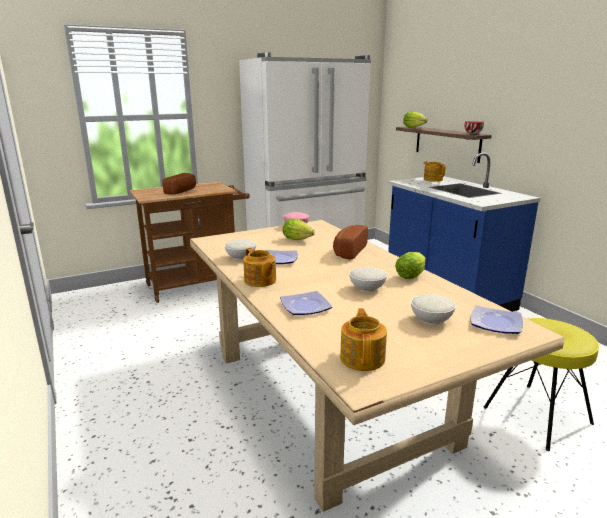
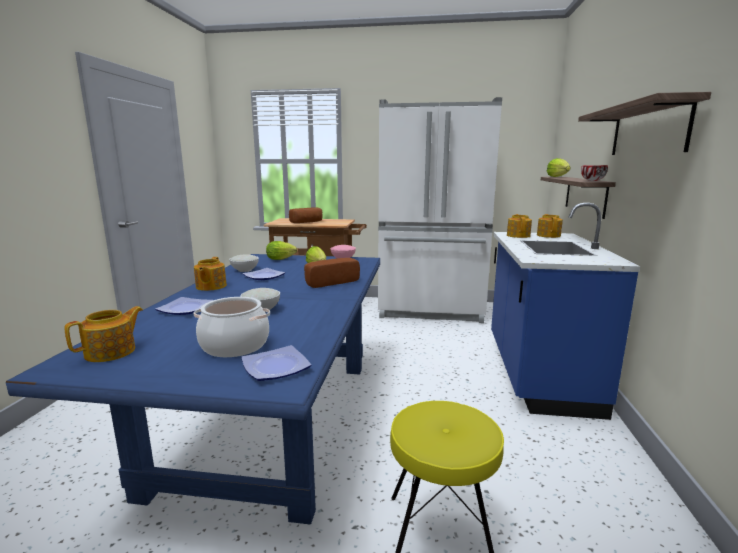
camera: 35 degrees right, 5 degrees down
beige dining table [190,220,565,512] -> blue dining table [6,254,380,525]
lettuce [395,252,426,279] -> lettuce moved to [266,241,297,260]
white bowl [411,294,456,325] -> cooking pot [194,297,270,357]
none -> teapot [507,214,532,238]
none -> shelf [578,92,711,155]

